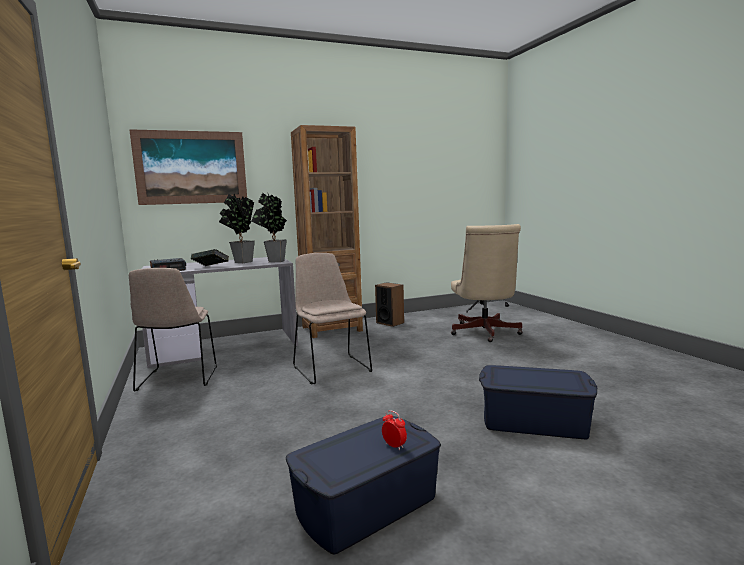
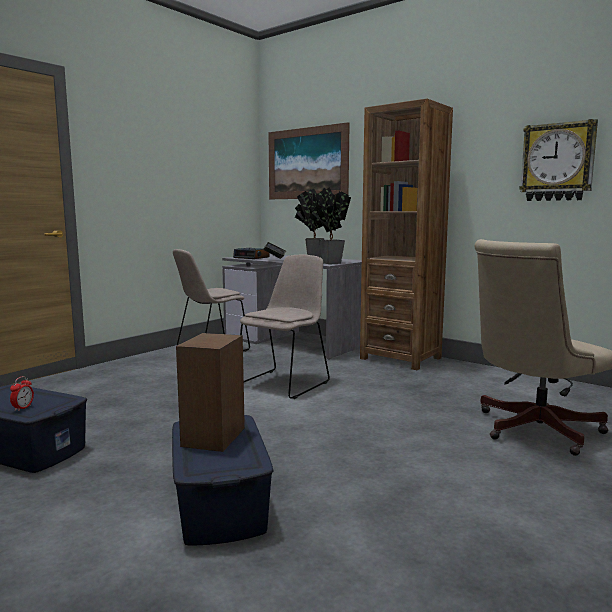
camera: 60 degrees right, 0 degrees up
speaker [375,282,404,327] -> speaker moved to [176,333,245,452]
none -> wall clock [519,119,598,201]

